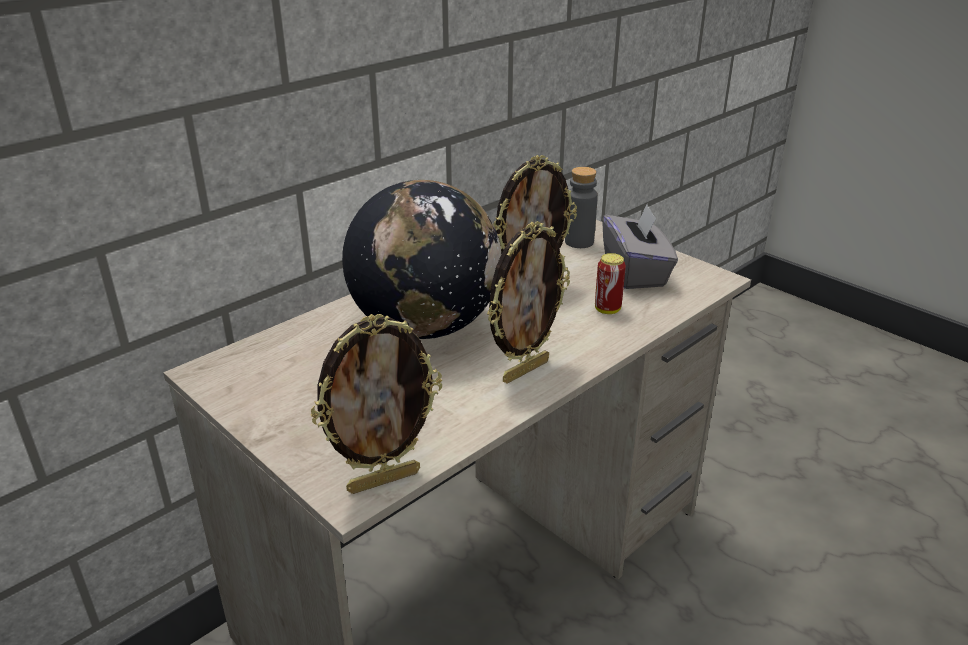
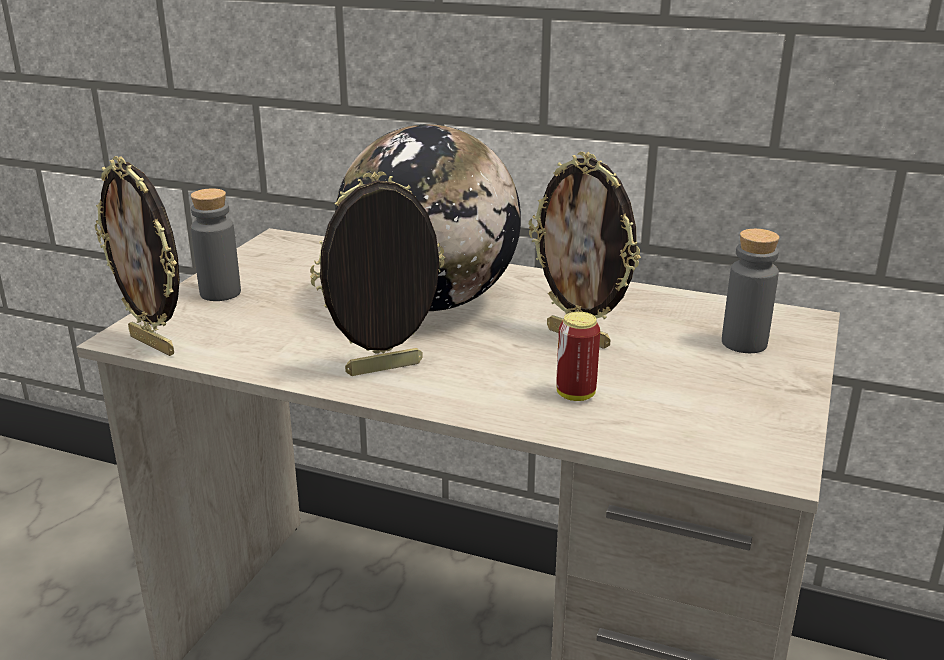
camera: 65 degrees right, 5 degrees down
picture frame [487,221,570,384] -> picture frame turned 135 degrees clockwise [310,172,445,376]
grey tissue box [602,204,678,289] -> none
none -> grey bottle [191,188,241,301]

